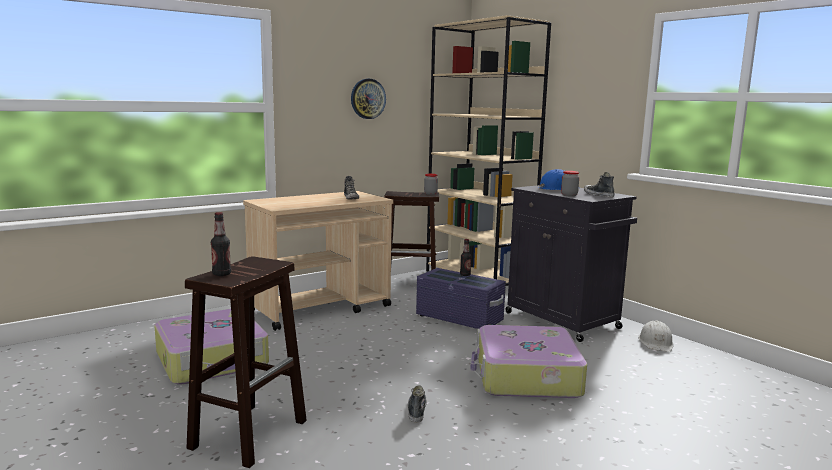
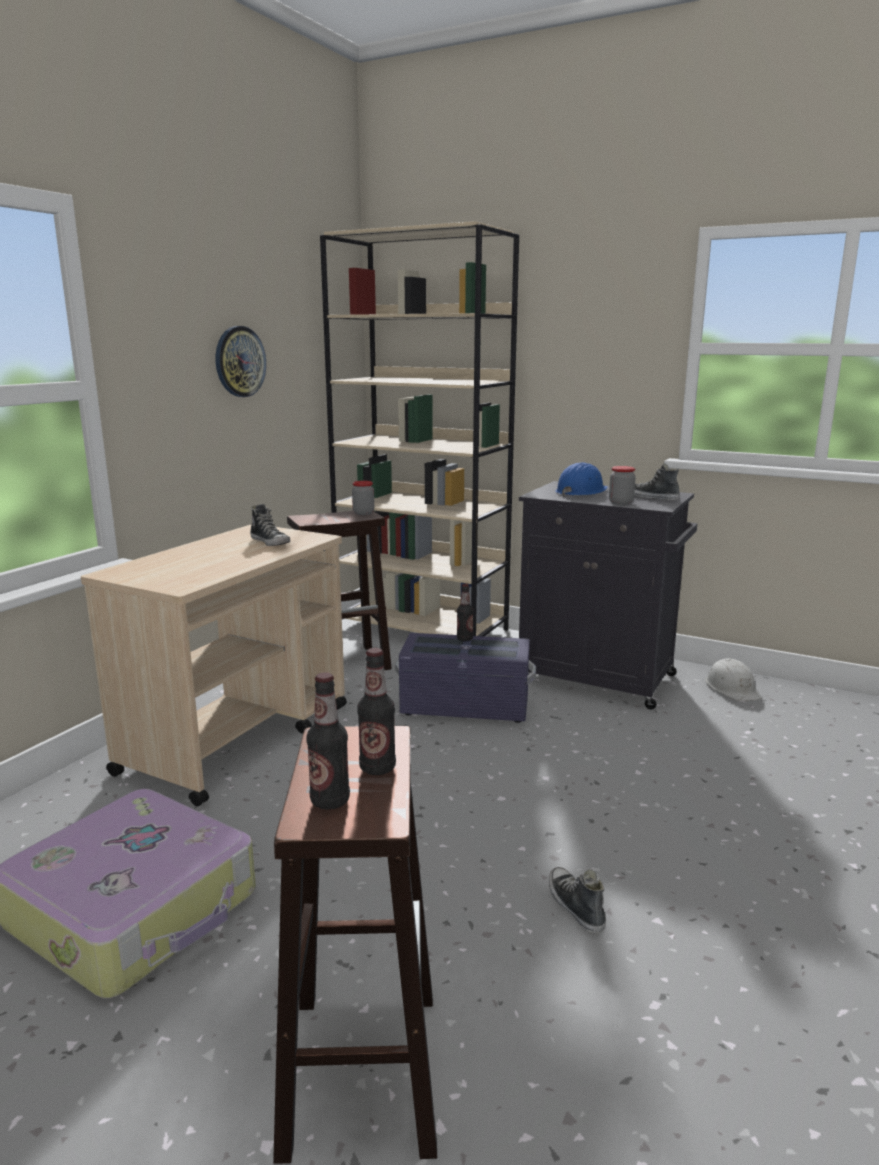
camera: 25 degrees left, 5 degrees up
suitcase [470,325,587,398] -> none
none -> bottle [357,648,396,775]

